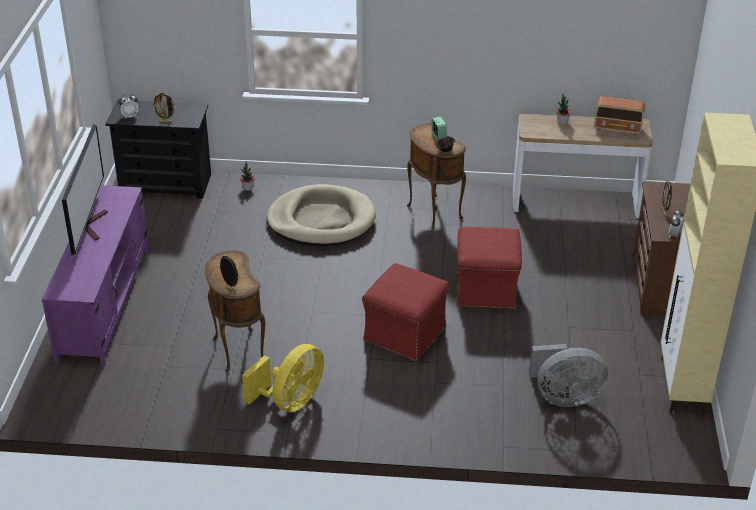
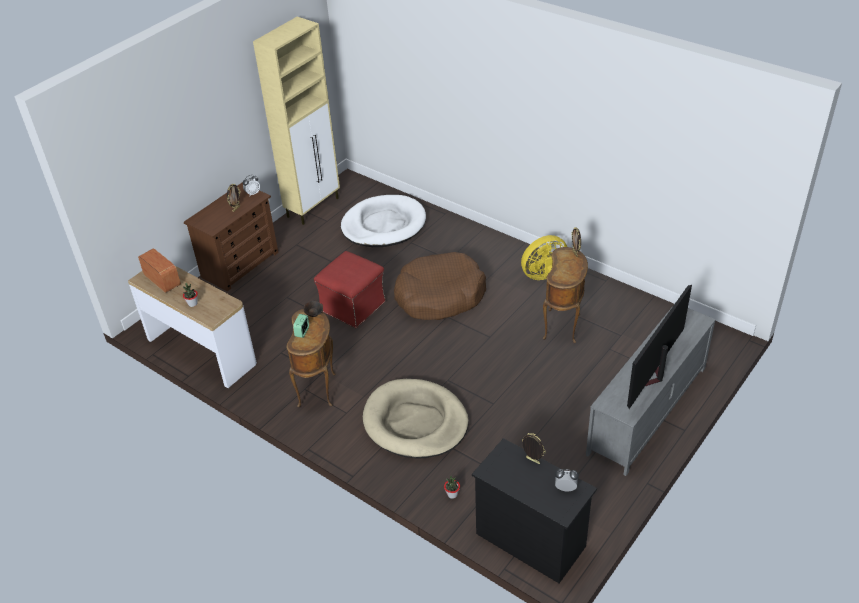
camera: 145 degrees left, 5 degrees up
purple tv stand [42,185,149,367] -> grey tv stand [586,305,716,476]
red ottoman [362,263,449,361] -> brown dog bed [394,252,486,320]
grey fan [529,344,608,407] -> white dog bed [341,195,426,247]

